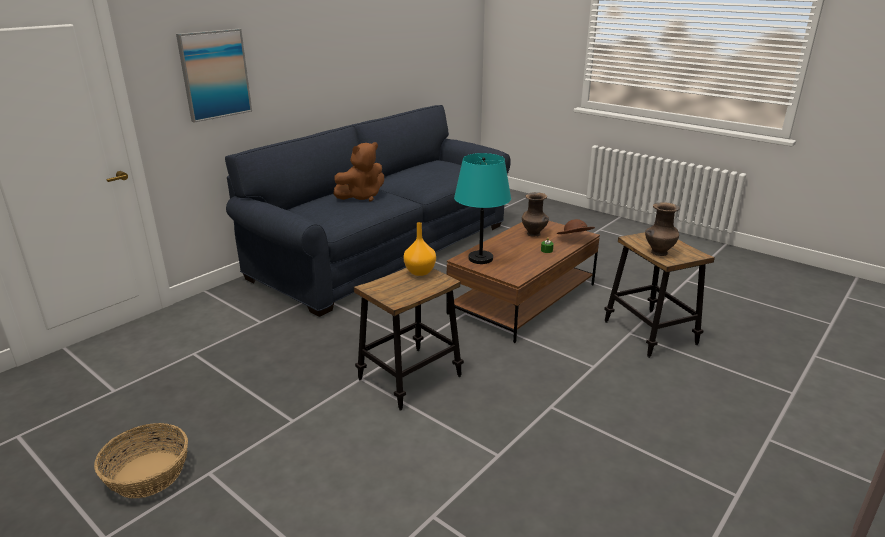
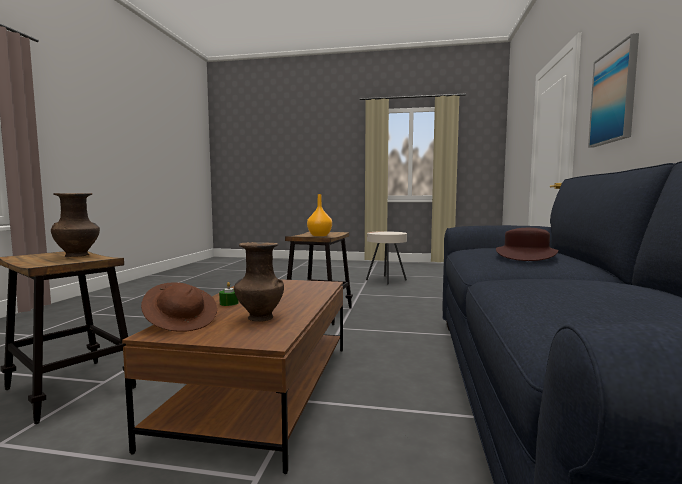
camera: 150 degrees right, 20 degrees down
basket [94,423,188,498] -> beige side table [366,231,407,285]
brown plush toy [333,142,384,202] -> brown hat [496,228,558,261]
turquoise table lamp [454,153,511,264] -> none

